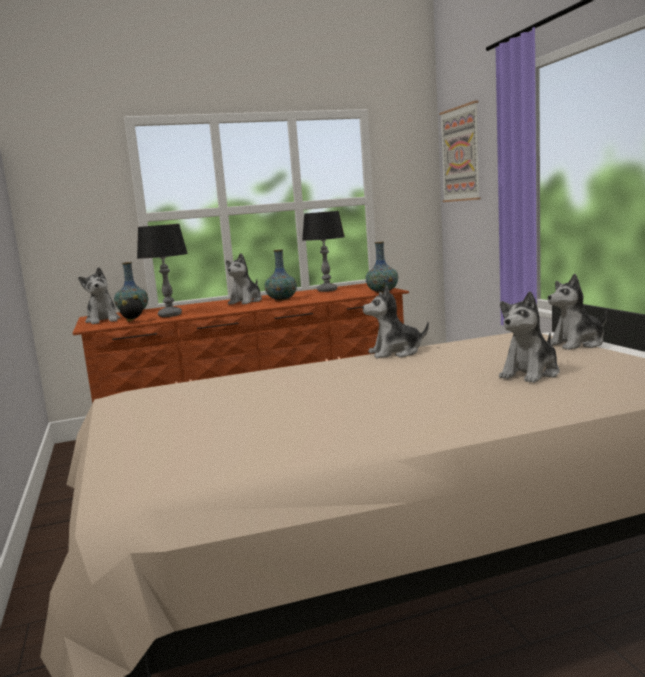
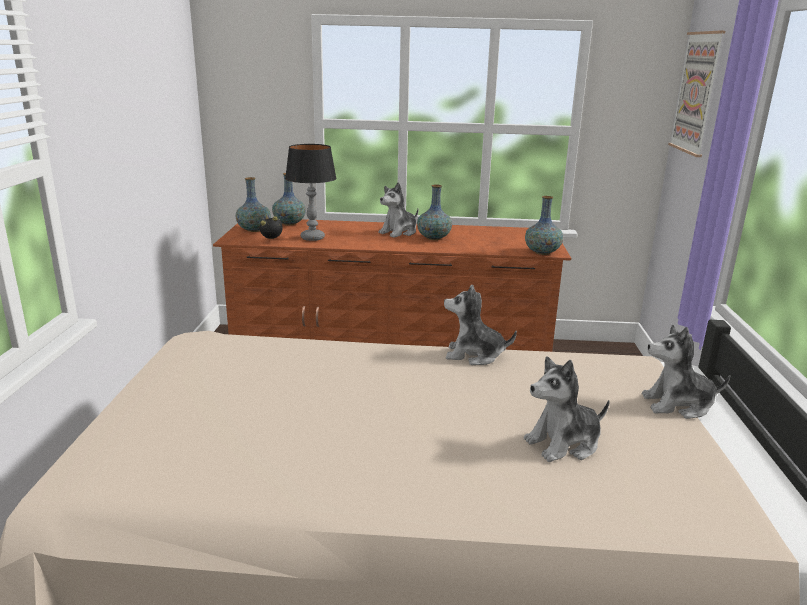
camera: 20 degrees right, 10 degrees up
plush toy [78,267,120,324] -> vase [236,177,271,232]
table lamp [302,211,345,292] -> none

